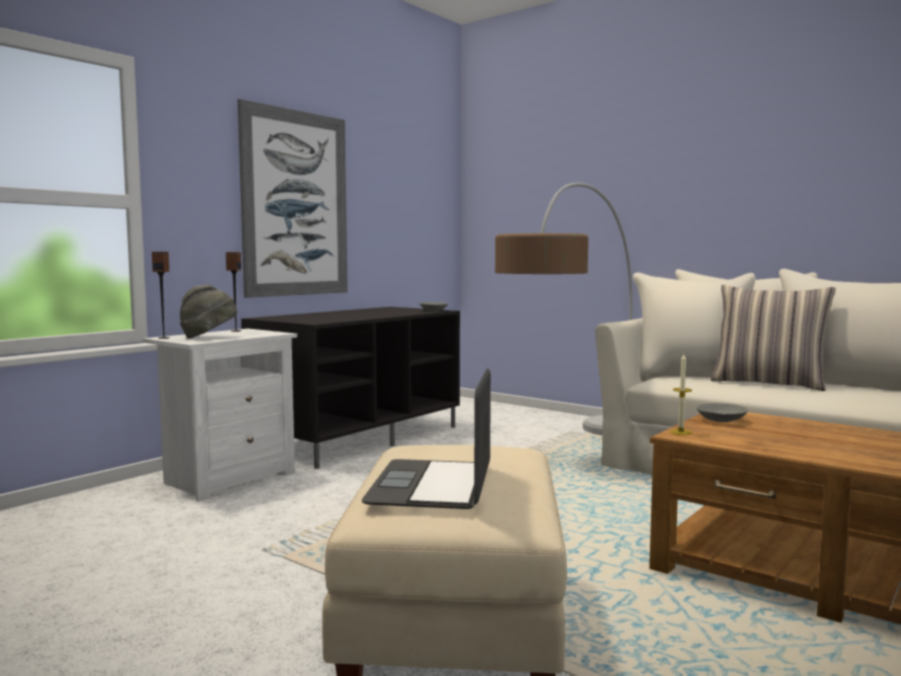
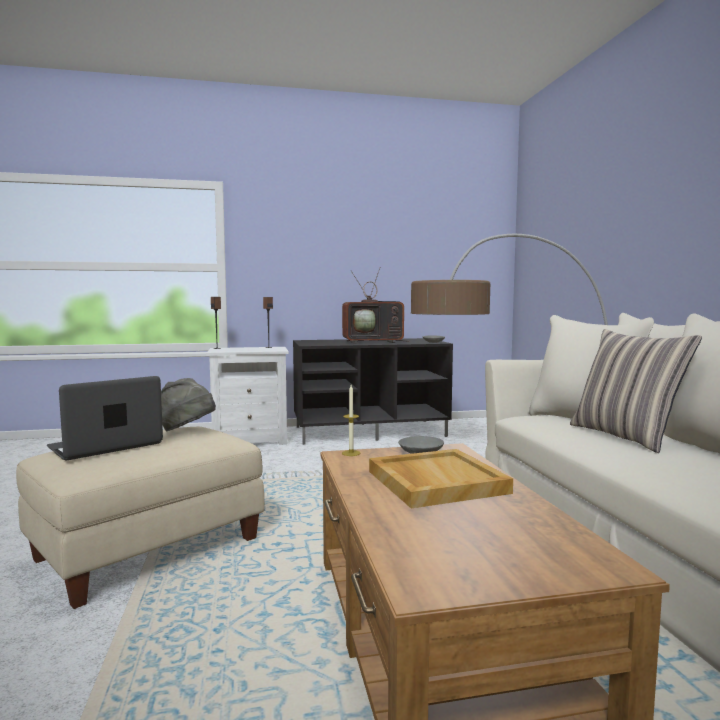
camera: 40 degrees right, 0 degrees up
grey hat [180,284,237,338] -> grey hat moved to [161,378,216,431]
picture [238,99,348,298] -> none
none -> television [342,268,410,344]
none -> beige tray [369,449,513,508]

